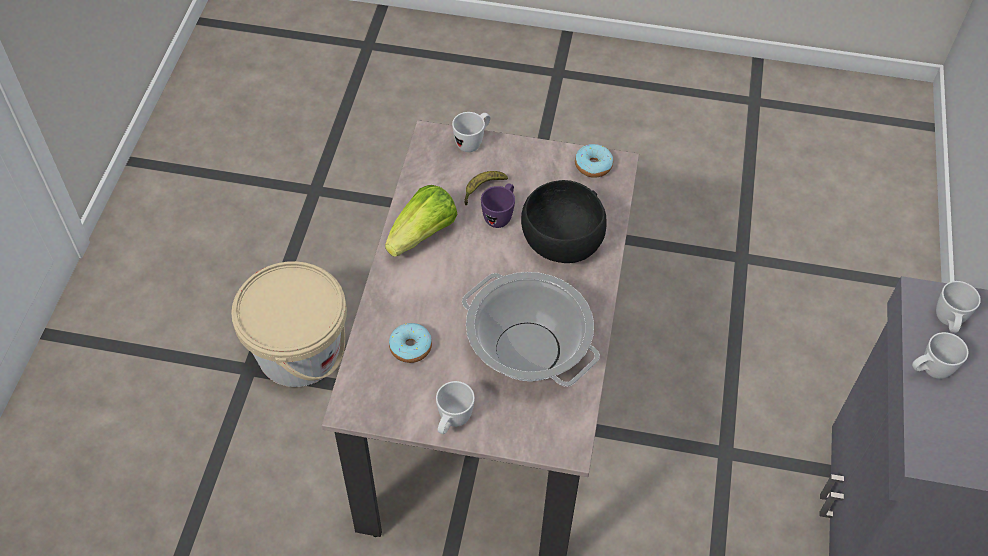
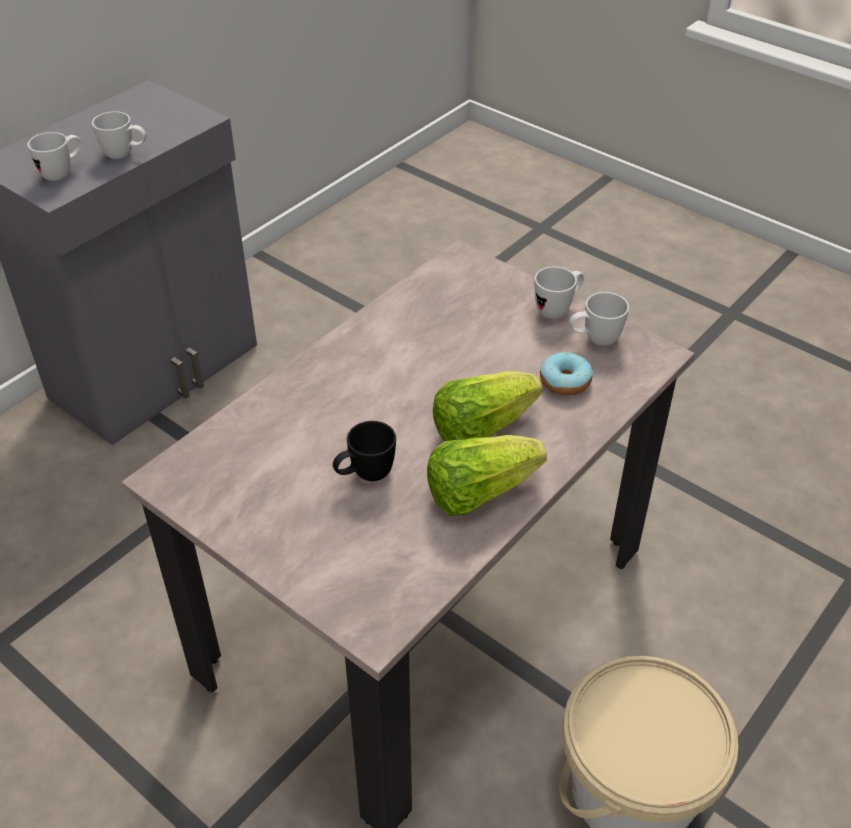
camera: 150 degrees left, 10 degrees down
white mug [452,112,491,152] -> white mug moved to [569,292,629,346]
cooking pot [462,272,600,387] -> none
banana [464,171,508,205] -> none
purple mug [481,183,515,228] -> black mug [333,421,396,481]
black bowl [521,180,607,263] -> none
donut [575,144,613,178] -> none
none -> lettuce [433,371,543,441]

